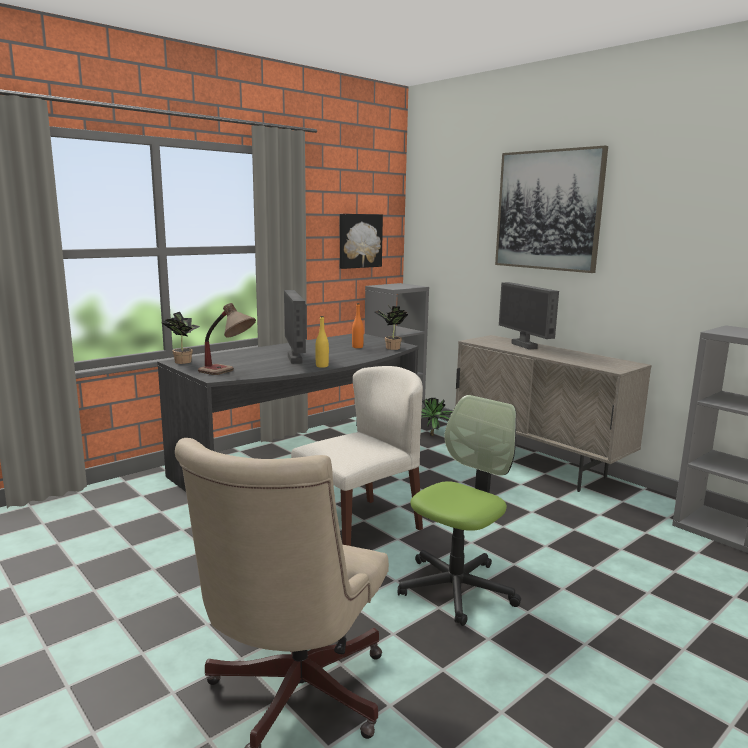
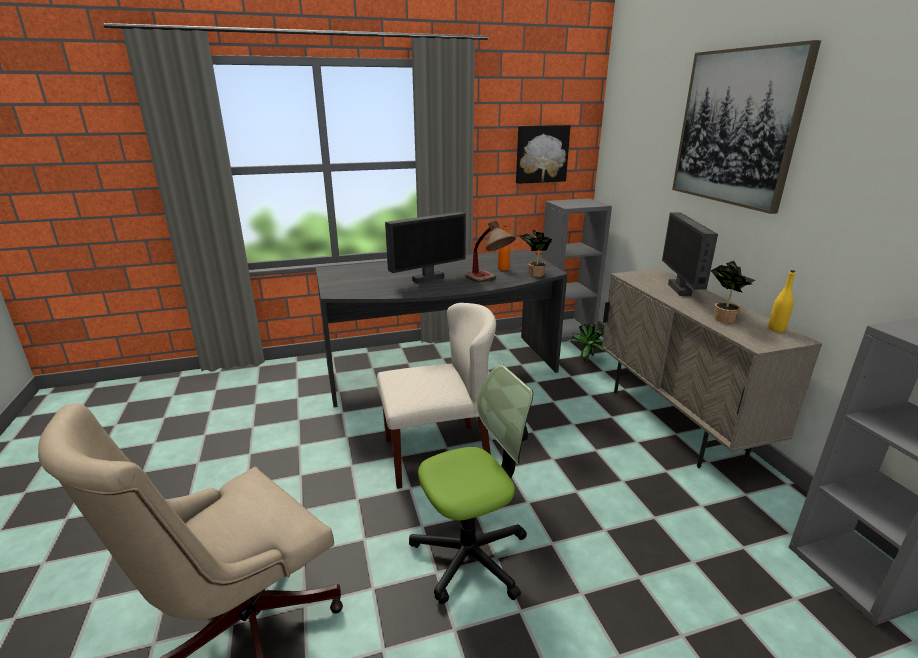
camera: 25 degrees right, 10 degrees up
potted plant [162,312,200,364] -> potted plant moved to [711,261,755,323]
table lamp [198,303,256,375] -> table lamp moved to [466,220,516,282]
monitor [284,290,307,364] -> monitor turned 135 degrees counterclockwise [385,212,466,284]
yellow bottle [315,316,329,368] -> yellow bottle moved to [769,270,795,332]

